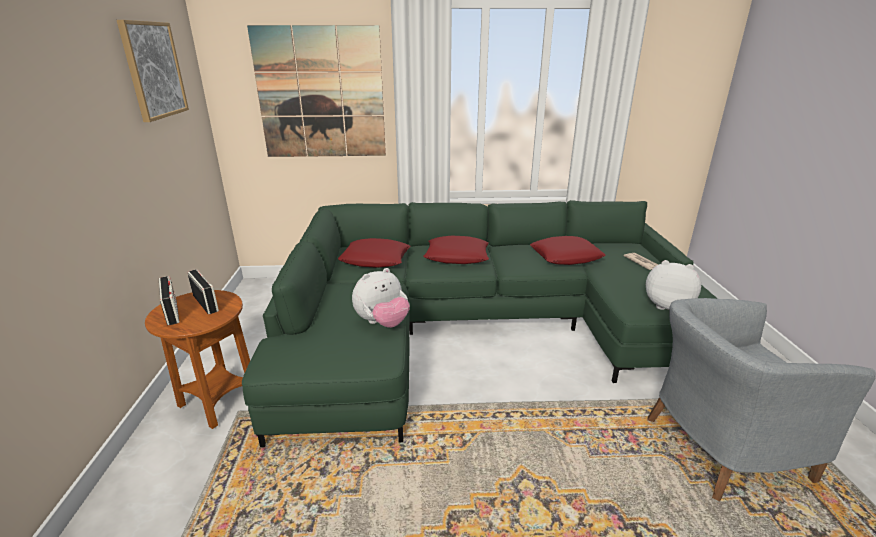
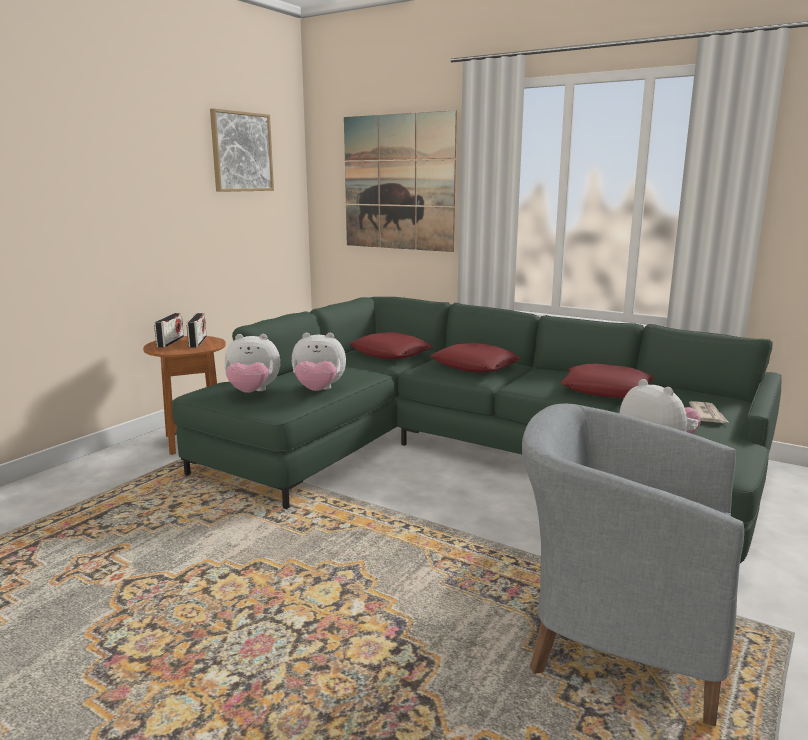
camera: 35 degrees right, 10 degrees down
none -> plush toy [224,334,280,393]

